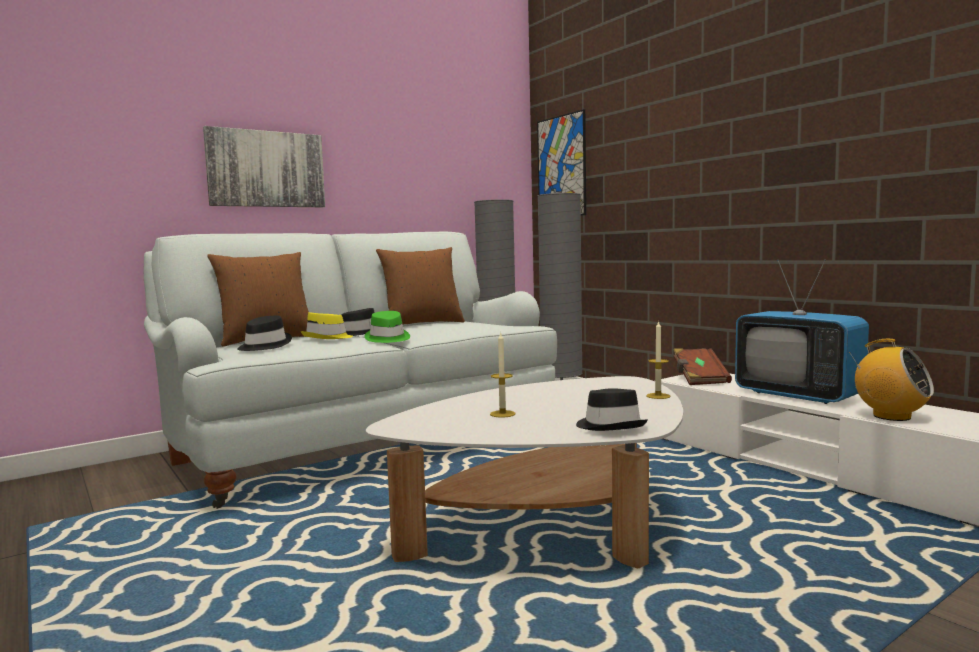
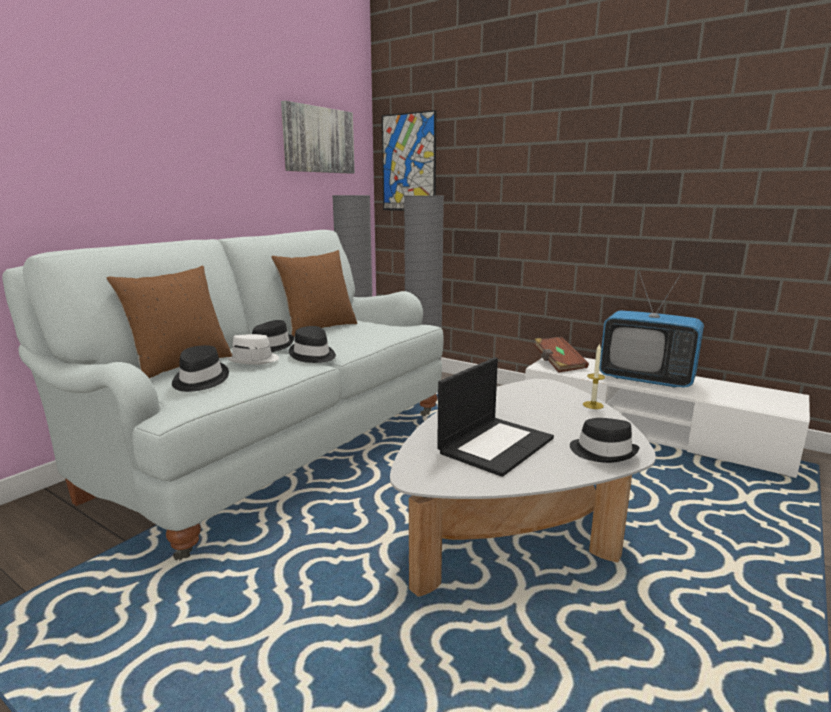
camera: 20 degrees left, 10 degrees up
picture [203,126,325,207] -> picture moved to [281,101,355,174]
yellow hat [301,312,353,339] -> white hat [226,334,279,365]
green hat [365,311,410,343] -> black hat [289,326,336,363]
candle [490,333,515,418] -> laptop [437,357,554,477]
radio [849,339,934,421] -> none

